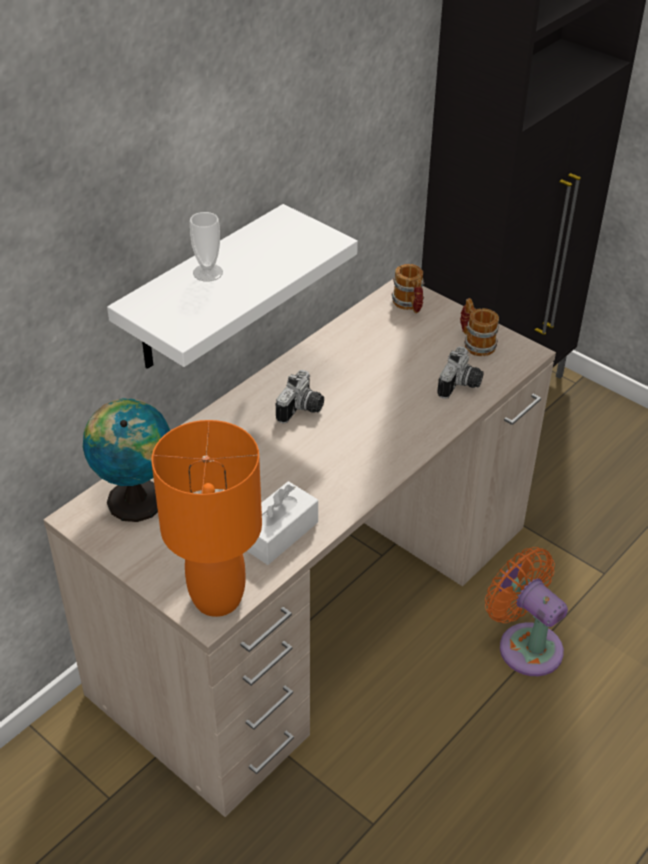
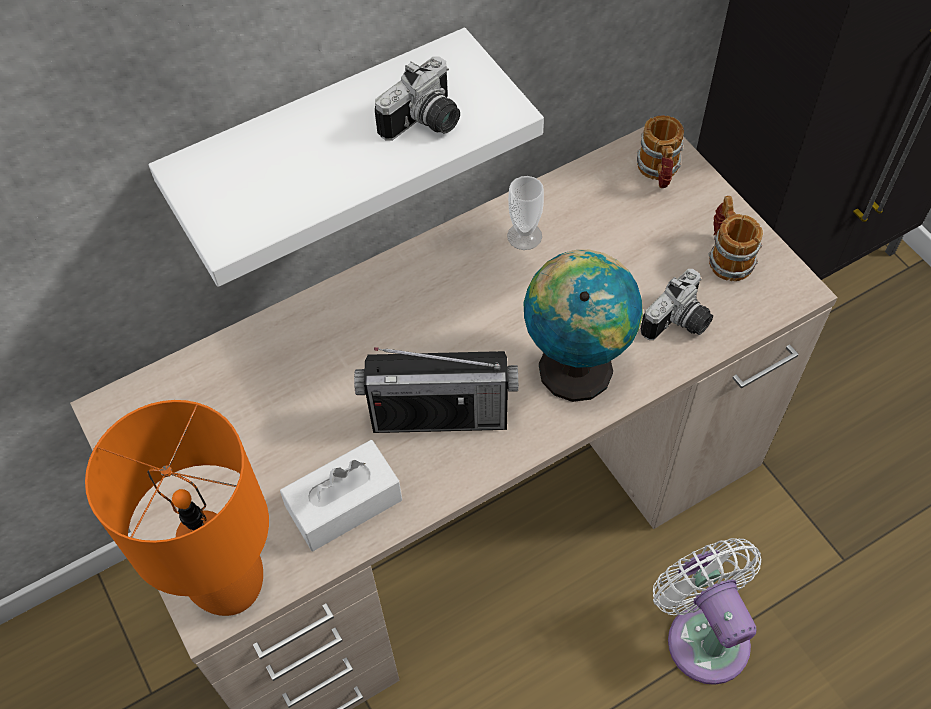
camera: 20 degrees right, 15 degrees up
globe [83,398,170,522] -> globe moved to [524,250,643,402]
cup [190,212,223,281] -> cup moved to [507,176,544,250]
camera [276,370,324,424] -> camera moved to [375,56,460,141]
orange fan [485,547,568,676] -> white fan [653,538,761,685]
none -> radio [354,347,518,433]

